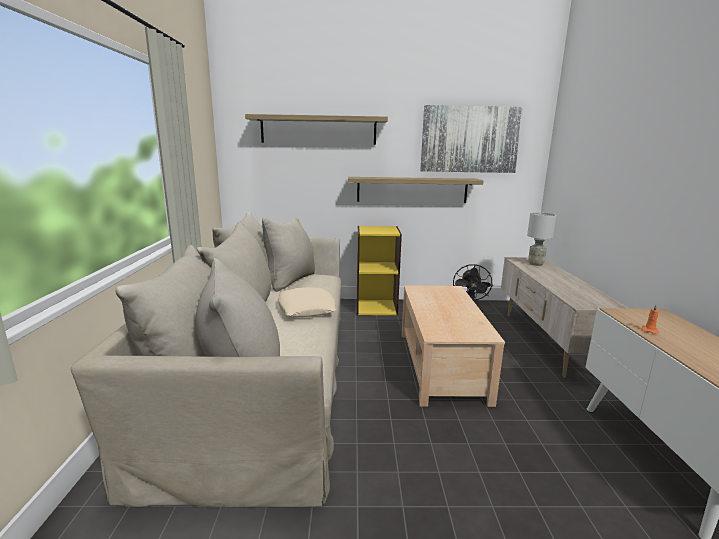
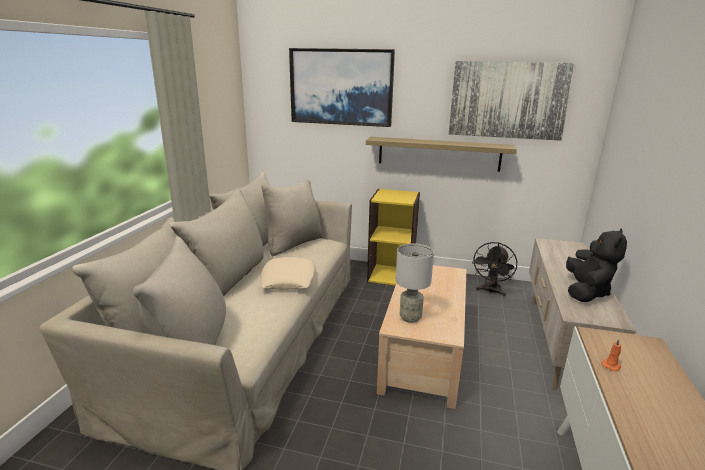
camera: 15 degrees right, 5 degrees up
shelf [245,114,388,145] -> picture [289,48,395,127]
grey table lamp [527,212,557,266] -> grey table lamp moved to [396,243,434,323]
none -> black plush toy [566,229,627,302]

